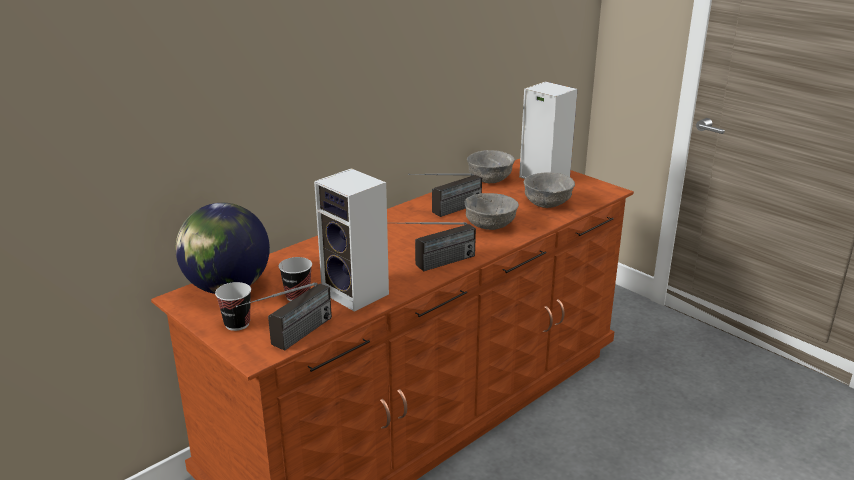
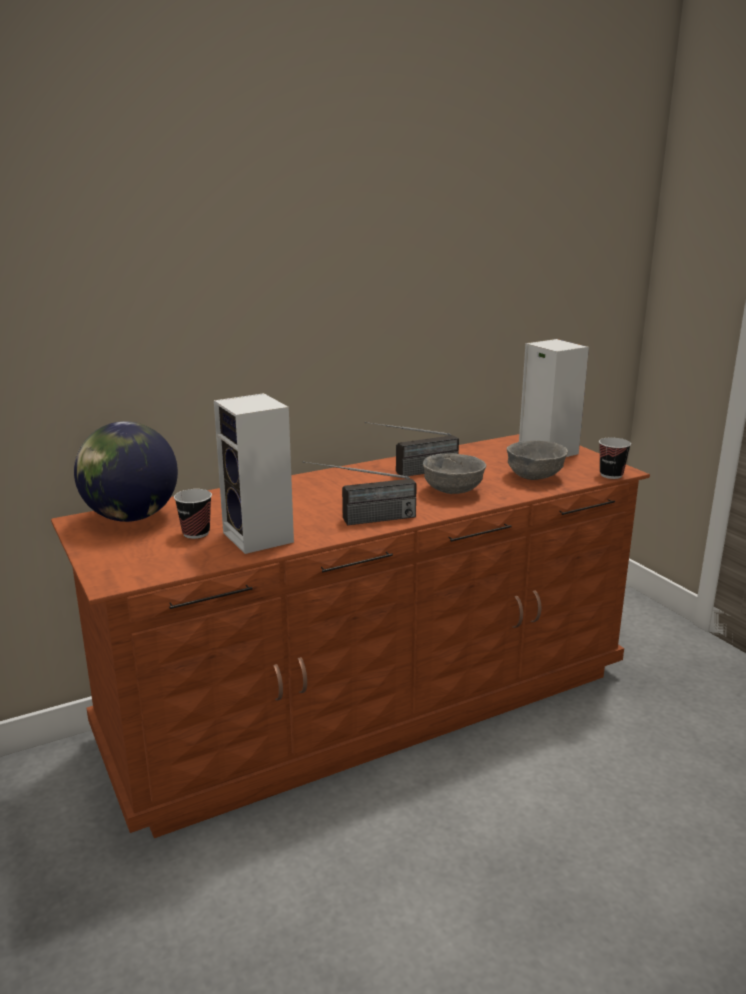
camera: 15 degrees right, 5 degrees down
cup [215,282,251,331] -> cup moved to [599,437,631,479]
radio [236,282,332,351] -> none
grey bowl [467,150,515,184] -> none

